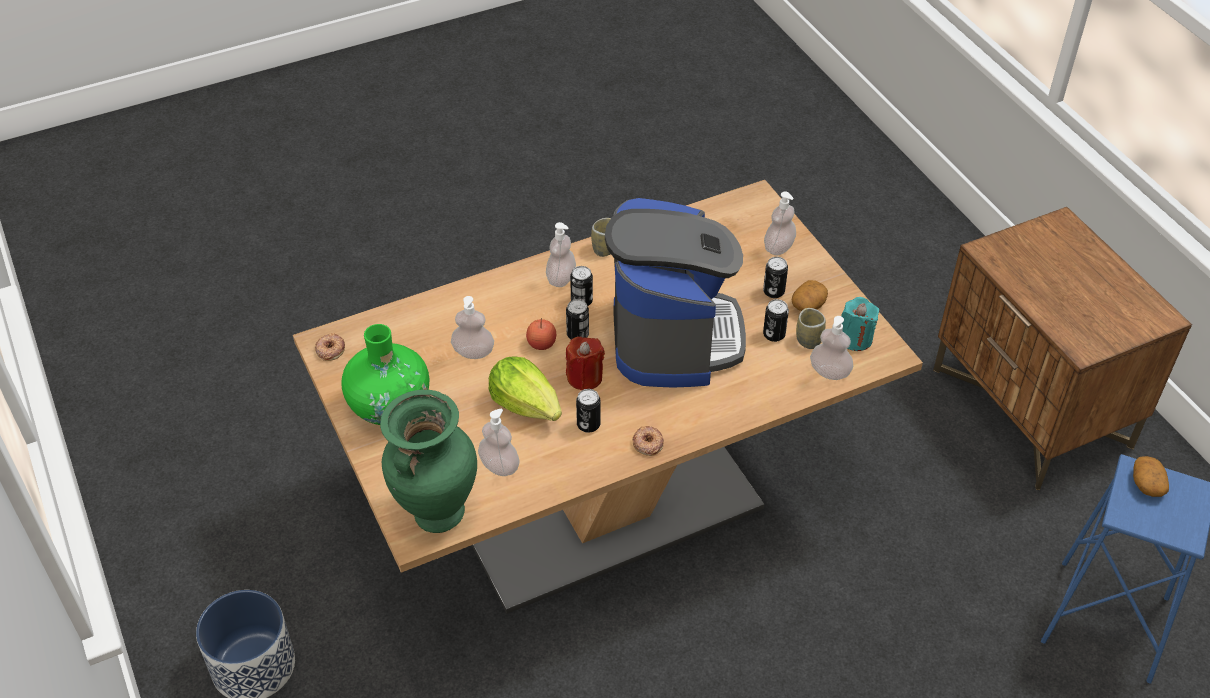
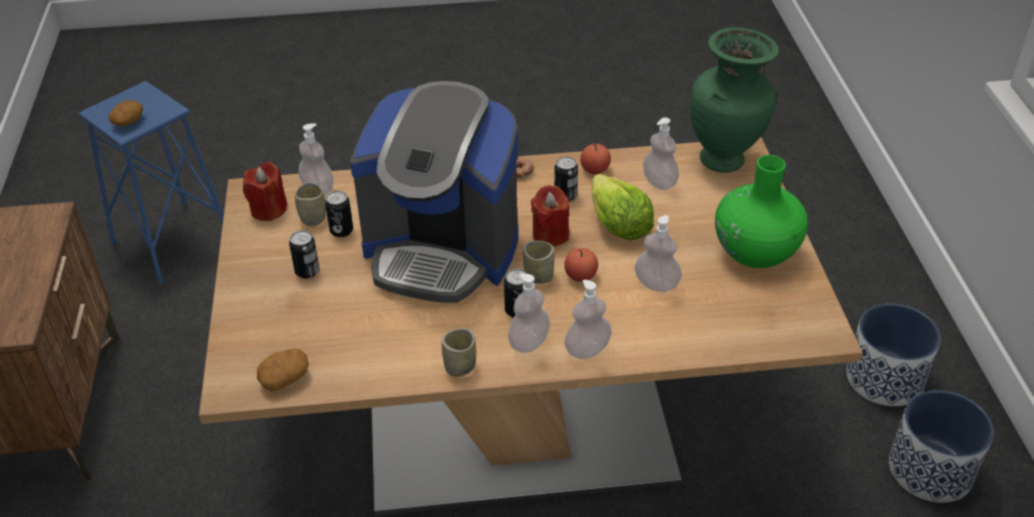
camera: 160 degrees left, 5 degrees down
donut [315,333,345,361] -> none
can [566,299,589,340] -> cup [523,241,555,284]
coffee machine [605,198,746,388] -> coffee machine turned 90 degrees counterclockwise [350,81,519,303]
soap dispenser [764,192,796,255] -> soap dispenser moved to [565,280,612,359]
potato [791,280,828,311] -> potato moved to [257,349,309,391]
turquoise candle [841,297,879,351] -> red candle [243,162,287,221]
none -> apple [580,144,611,174]
none -> planter [889,390,994,503]

